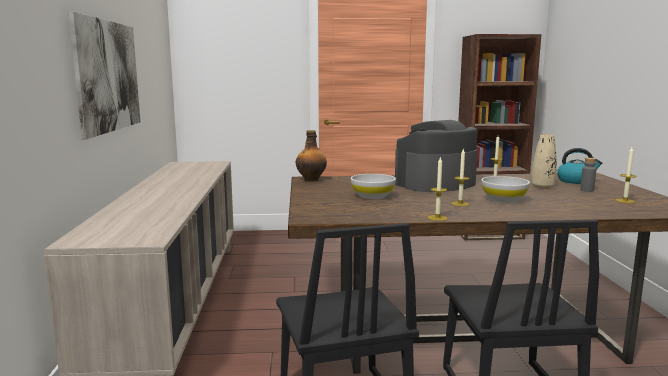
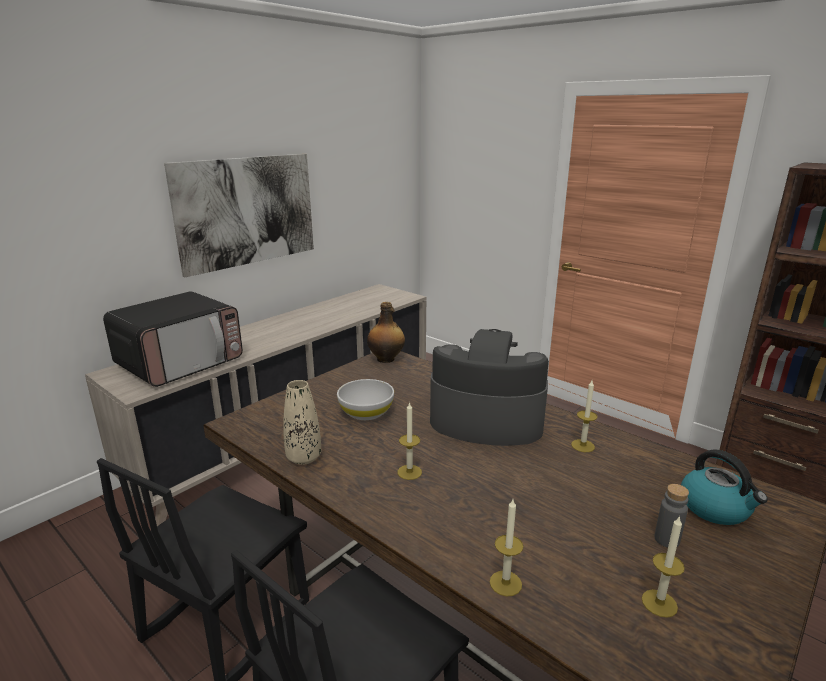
camera: 45 degrees right, 10 degrees up
candle [428,156,448,221] -> candle moved to [490,499,523,596]
white bowl [481,176,530,202] -> none
beige vase [531,134,557,189] -> beige vase moved to [283,380,321,465]
none -> microwave [103,291,243,387]

